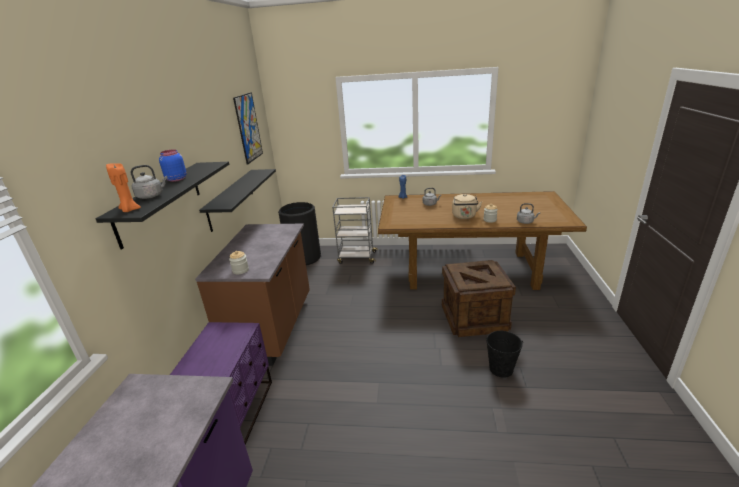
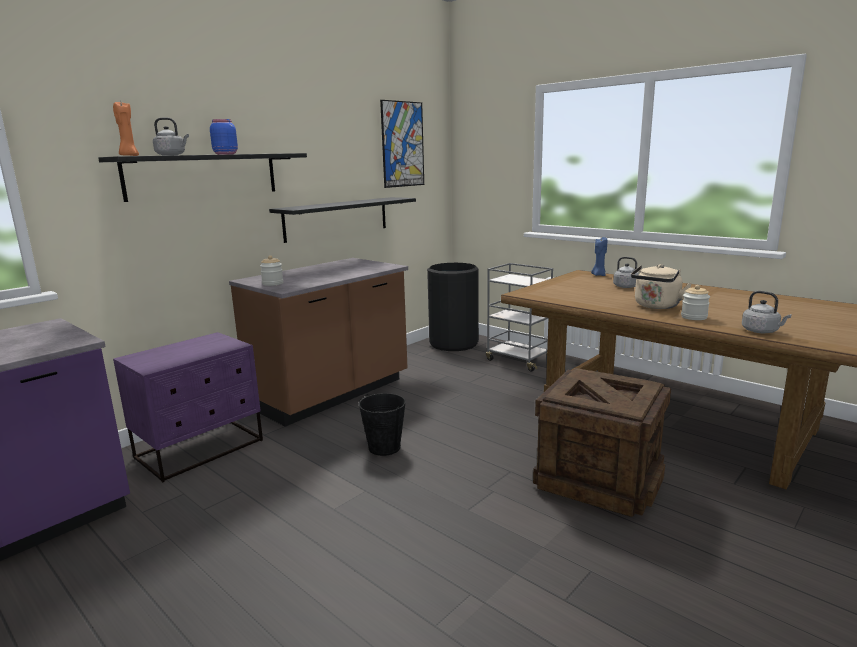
camera: 35 degrees right, 10 degrees down
black bucket [486,331,523,378] -> black bucket moved to [358,393,406,456]

